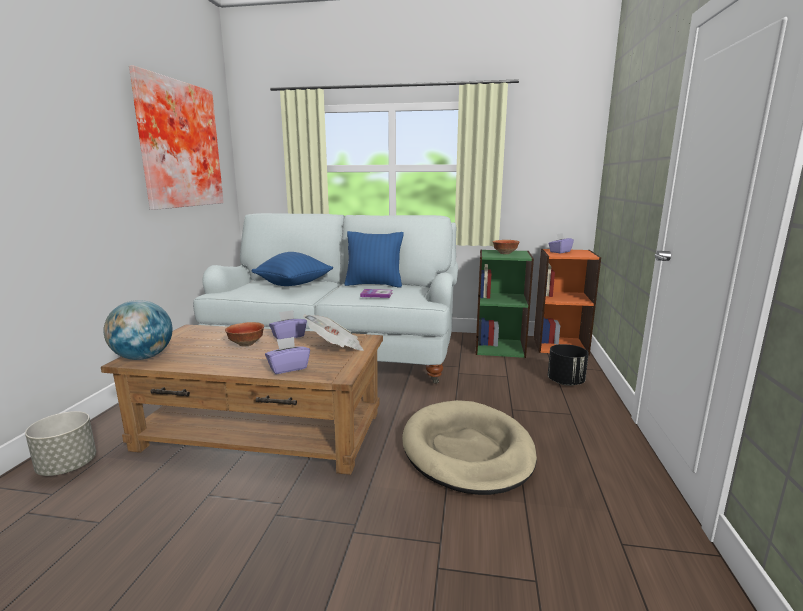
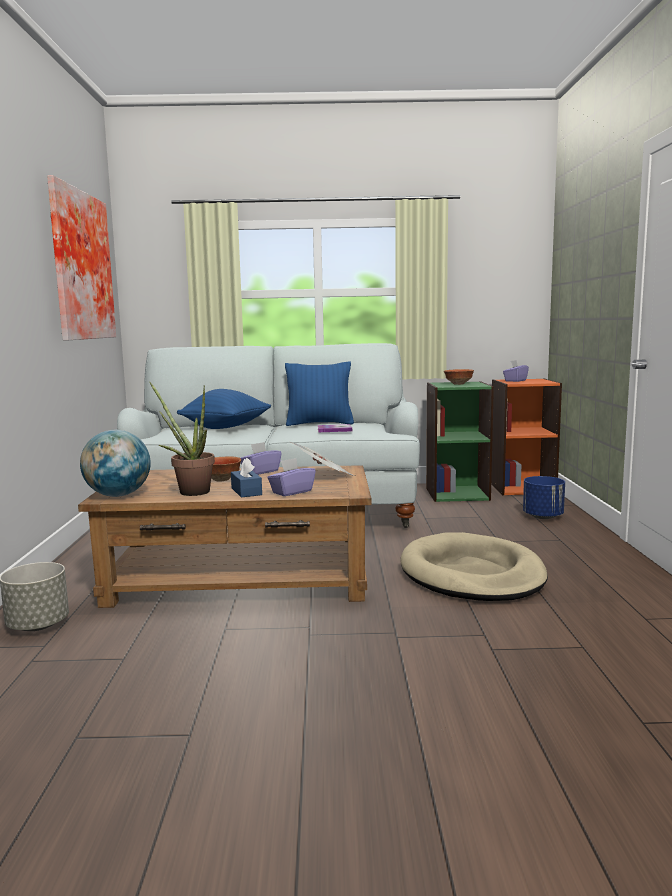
camera: 10 degrees left, 5 degrees down
black planter [548,344,589,386] -> blue planter [523,476,565,519]
none -> potted plant [149,381,215,496]
none -> blue tissue box [231,458,262,498]

